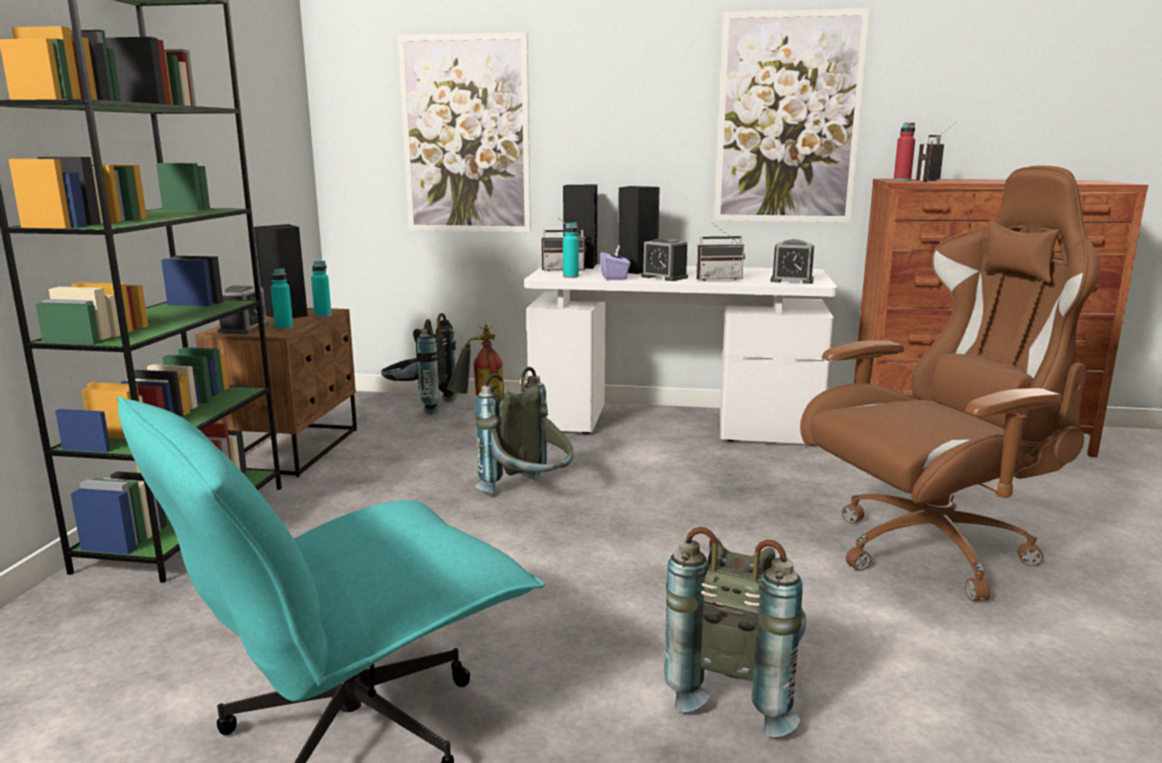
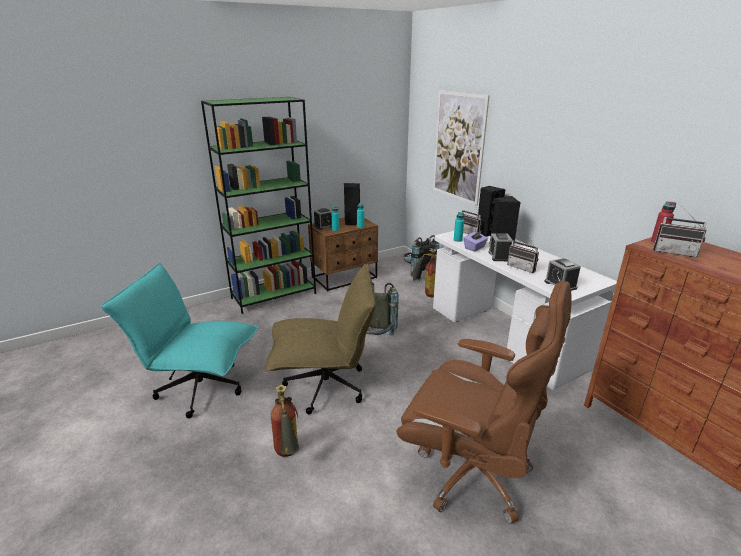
camera: 50 degrees right, 10 degrees up
grey backpack [664,527,806,737] -> fire extinguisher [271,385,299,457]
picture [714,8,870,222] -> none
radio [915,122,957,182] -> radio turned 150 degrees counterclockwise [653,206,707,257]
none -> beige office chair [265,264,376,414]

